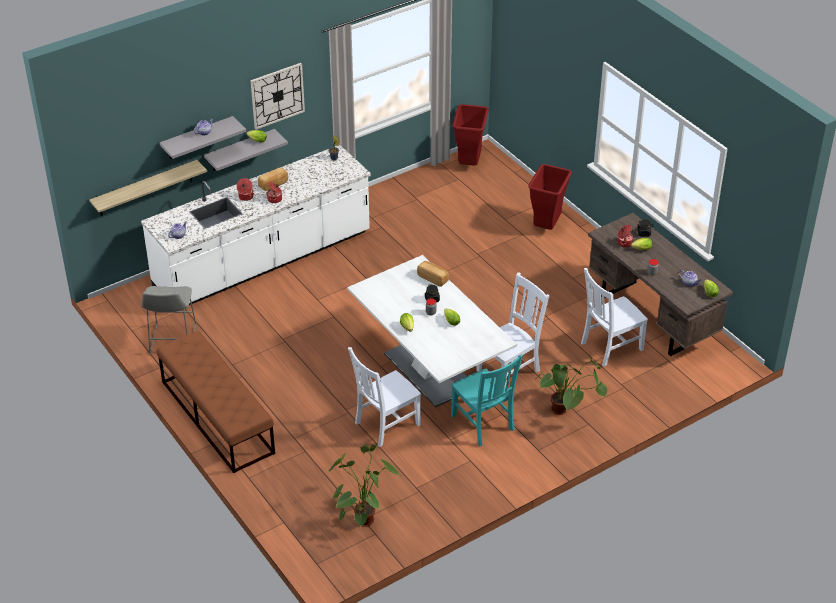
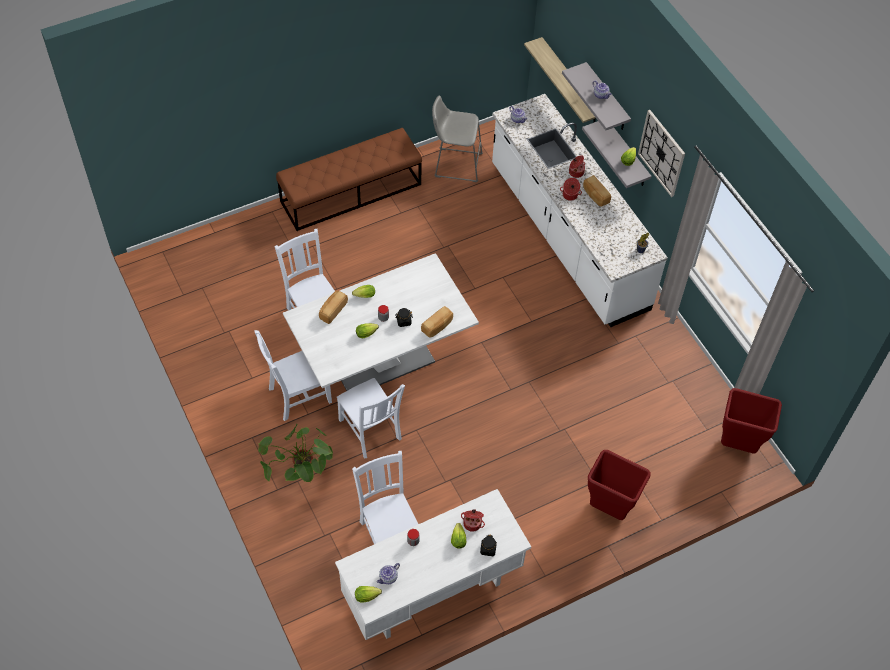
camera: 95 degrees right, 15 degrees up
potted plant [328,443,400,527] -> none
turquoise chair [451,355,523,446] -> white chair [255,330,332,421]
brown desk [588,213,733,356] -> white desk [335,489,531,640]
none -> bread [319,291,348,324]

